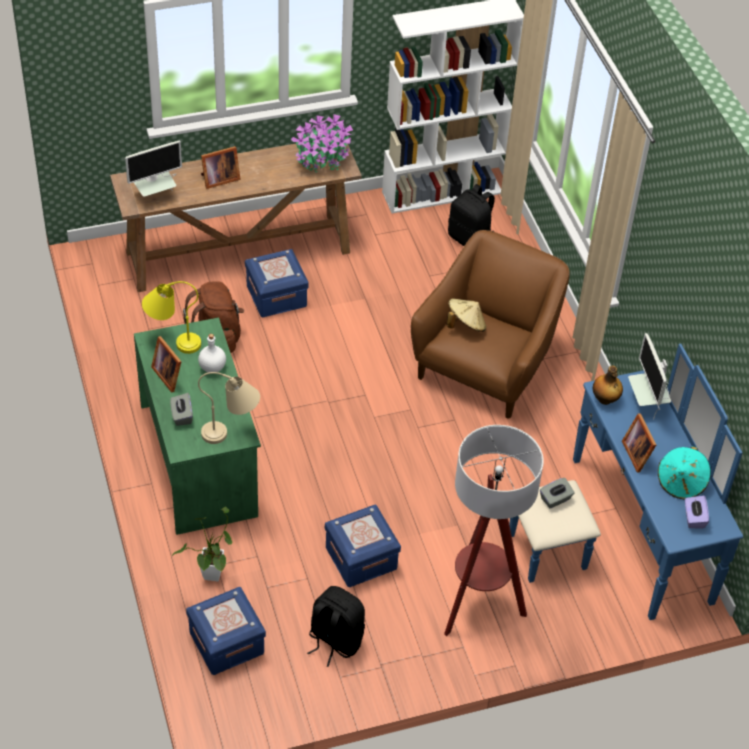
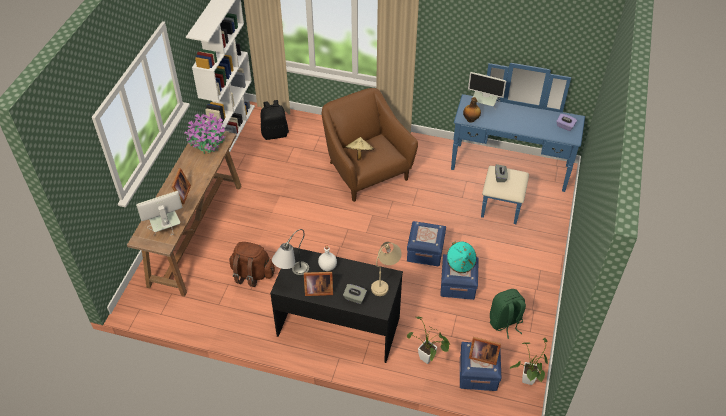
camera: 55 degrees left, 0 degrees up
monitor [125,141,182,197] -> monitor turned 120 degrees counterclockwise [136,191,182,235]
green desk [134,318,261,535] -> black desk [270,247,403,363]
yellow table lamp [142,281,201,354] -> grey table lamp [272,229,309,277]
blue storage box [245,249,309,317] -> blue storage box moved to [407,221,446,267]
black backpack [307,586,365,667] -> green backpack [490,289,526,339]
floor lamp [444,425,544,636] -> none
picture frame [622,413,656,472] -> picture frame moved to [469,337,501,365]
turquoise hat [658,446,711,499] -> turquoise hat moved to [447,241,477,273]
none -> potted plant [509,338,548,385]

